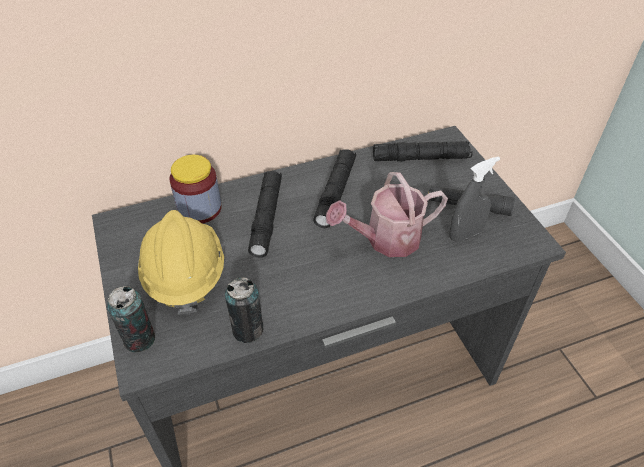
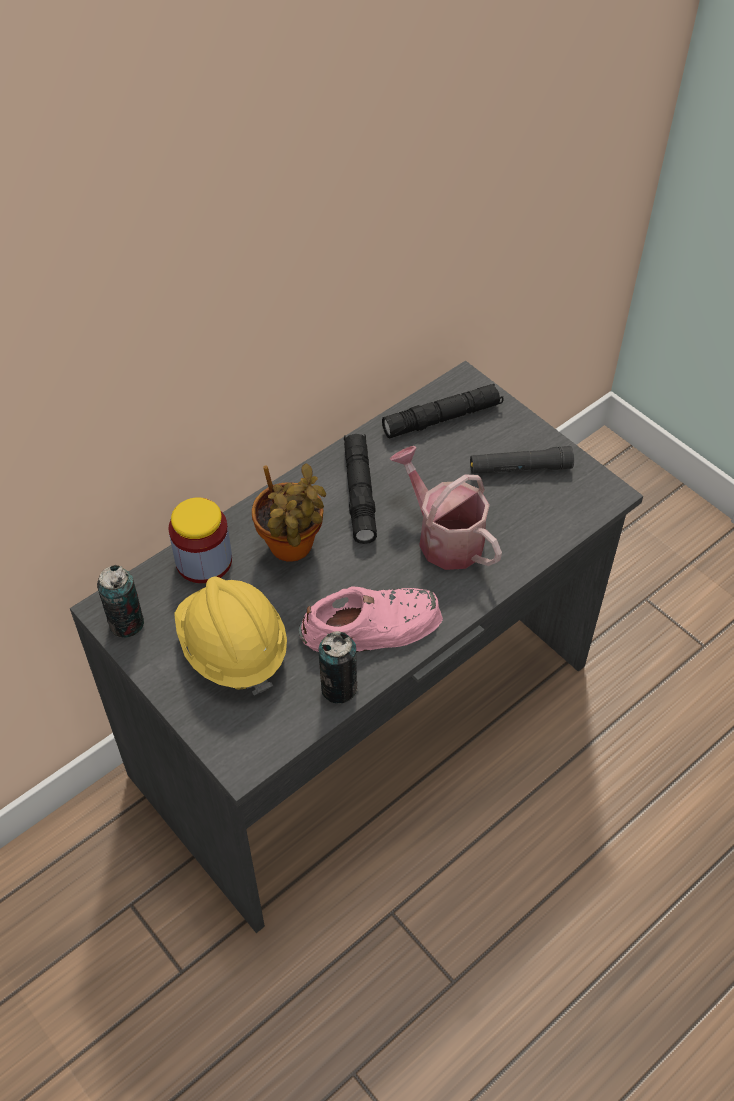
camera: 20 degrees left, 5 degrees up
can [107,286,155,352] -> can moved to [97,565,144,638]
black flashlight [248,171,282,258] -> potted plant [252,463,326,562]
watering can [326,172,448,257] -> watering can turned 90 degrees clockwise [390,446,502,570]
grey spray bottle [449,156,500,242] -> none
none -> pink shoe [299,586,443,652]

